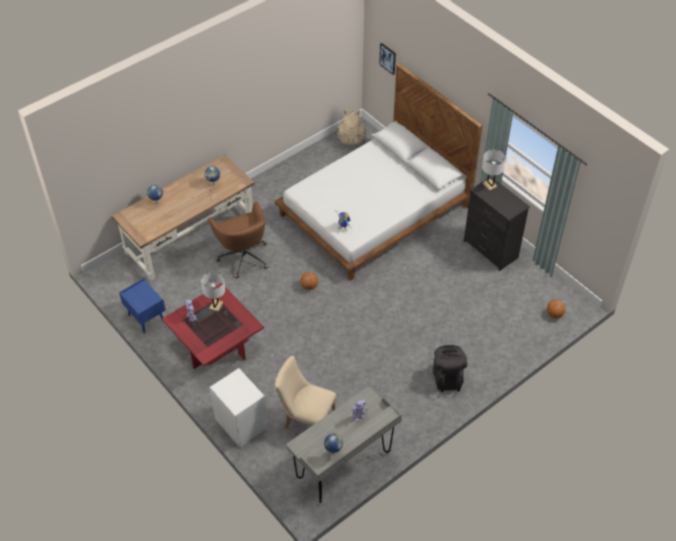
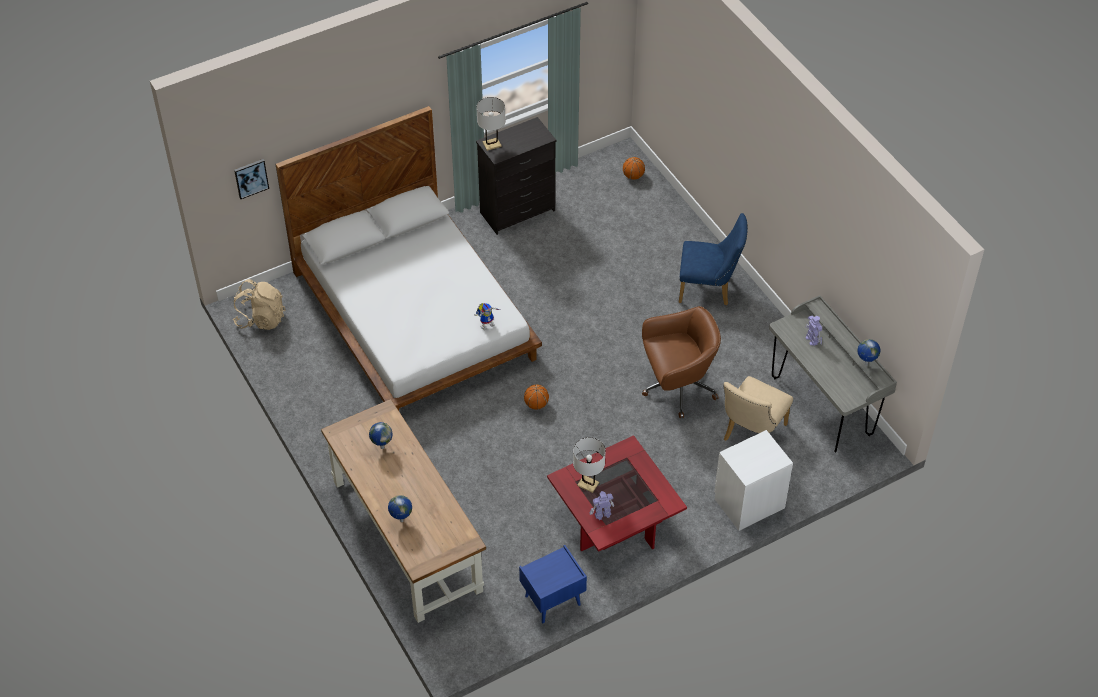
camera: 80 degrees left, 0 degrees up
brown office chair [208,202,268,278] -> brown office chair moved to [642,306,721,418]
black backpack [433,345,467,392] -> blue chair [679,213,748,305]

